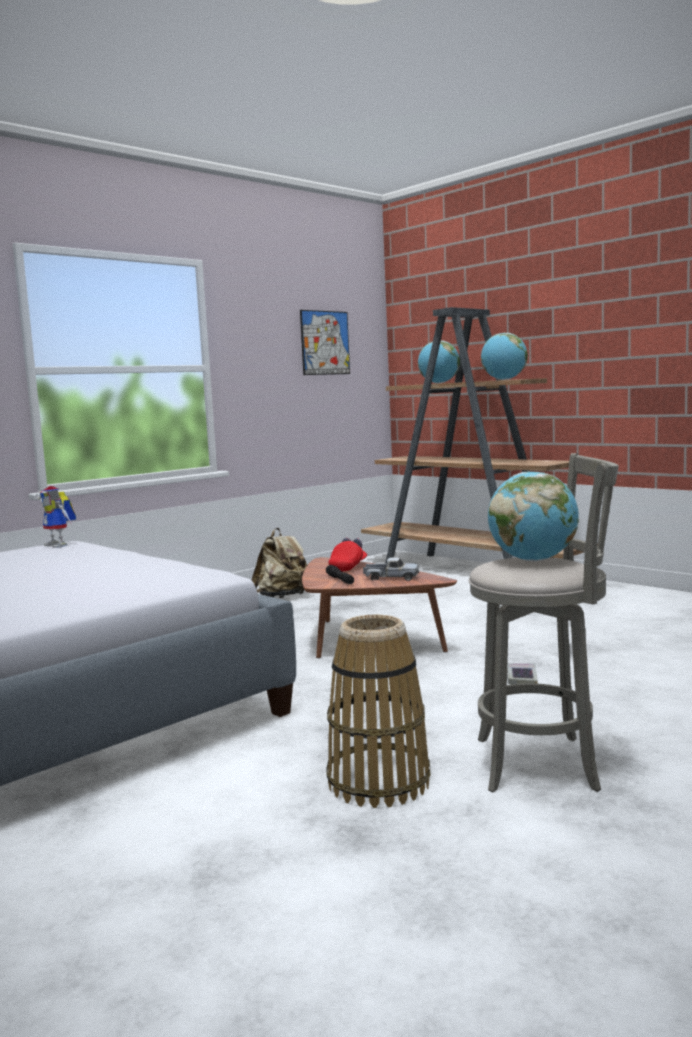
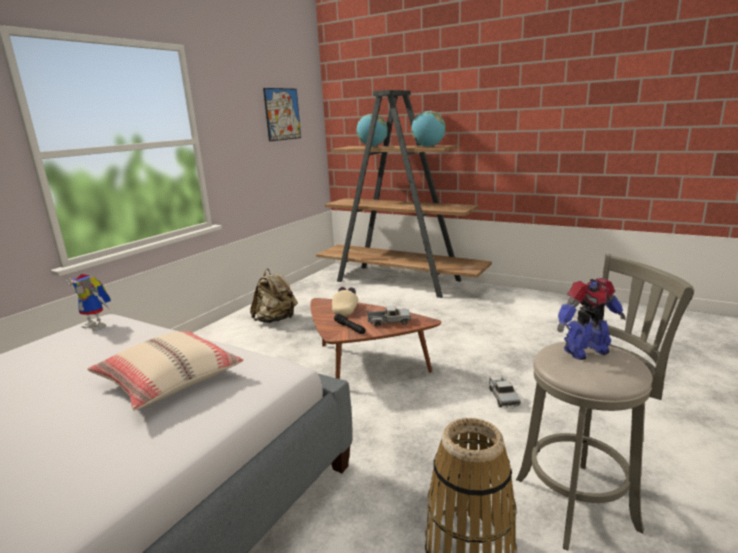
camera: 15 degrees left, 10 degrees up
red cap [328,538,367,571] -> beige cap [332,287,359,316]
globe [488,472,579,561] -> toy robot [557,278,625,360]
book [507,663,538,684] -> toy truck [489,375,521,407]
none -> beige pillow [87,331,243,411]

